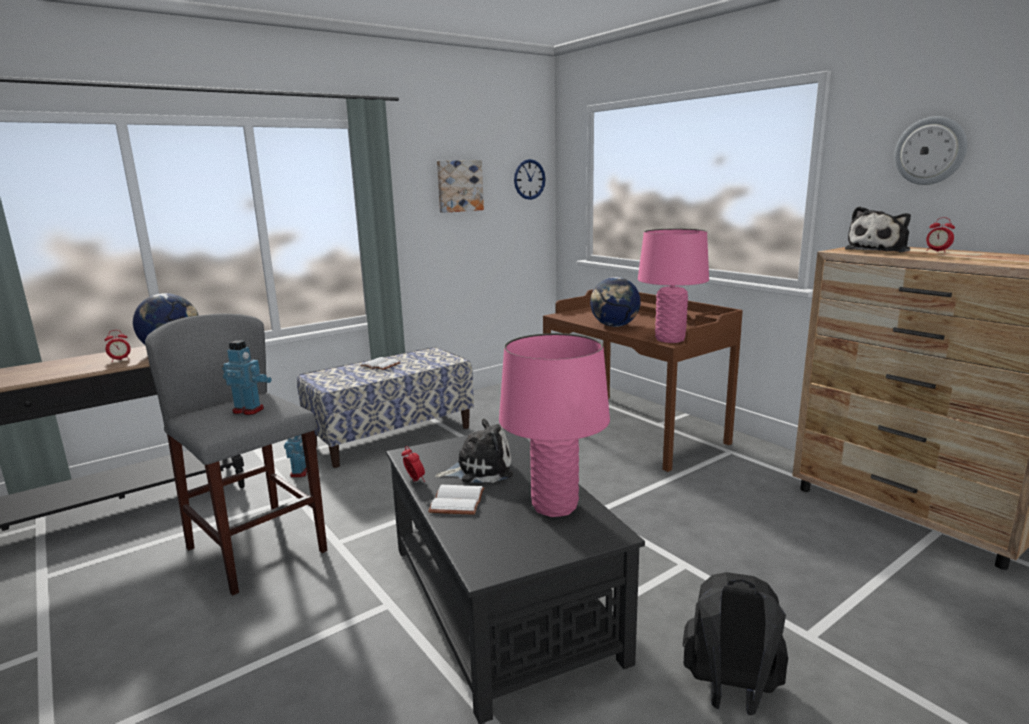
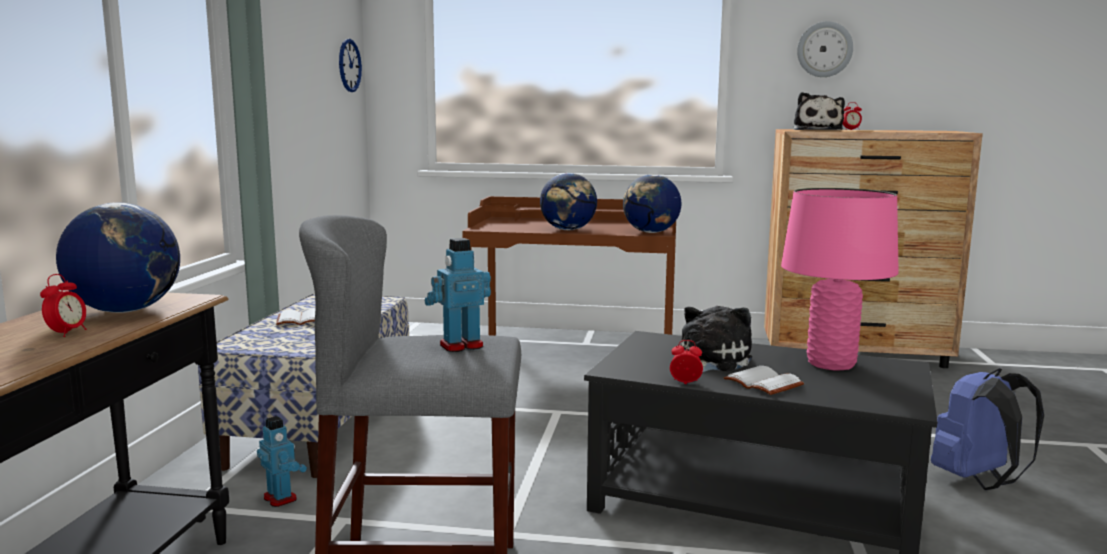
camera: 45 degrees left, 5 degrees down
picture [437,160,484,213] -> none
pink table lamp [638,228,709,343] -> globe [623,174,681,233]
black backpack [683,572,788,715] -> blue backpack [931,368,1044,490]

